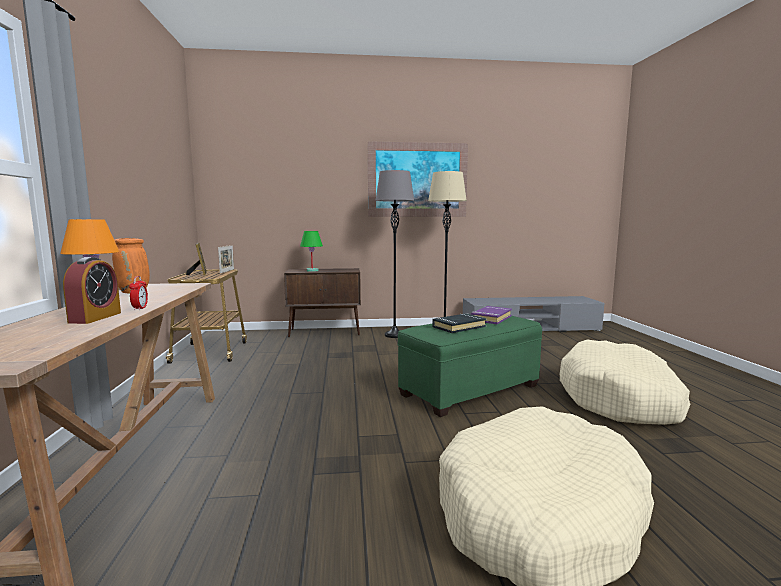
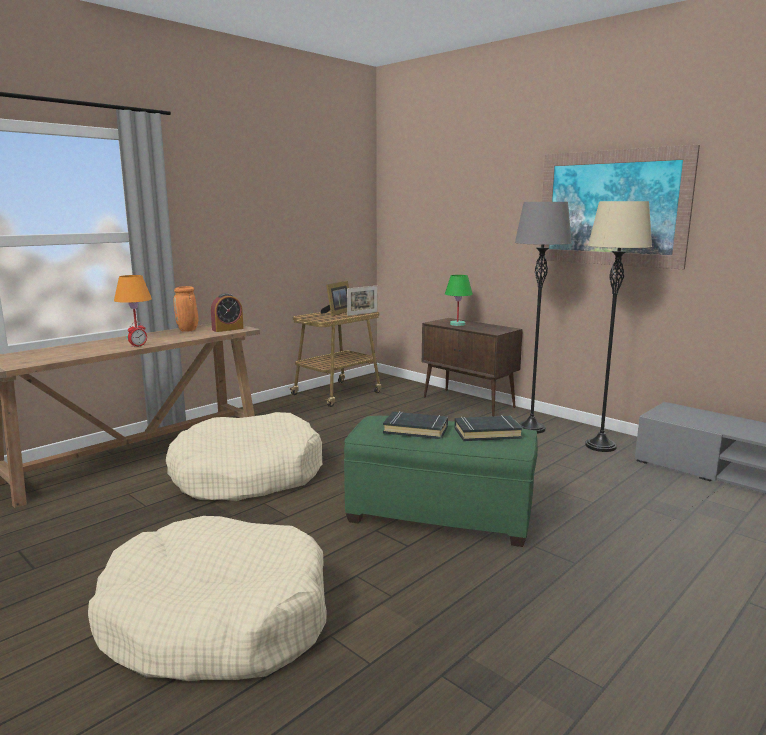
camera: 50 degrees right, 5 degrees up
alarm clock [63,257,121,324] -> alarm clock moved to [211,293,244,332]
purple book [471,306,512,324] -> black book [455,415,523,441]
beige dog bed [560,340,691,425] -> beige dog bed moved to [166,412,323,501]

